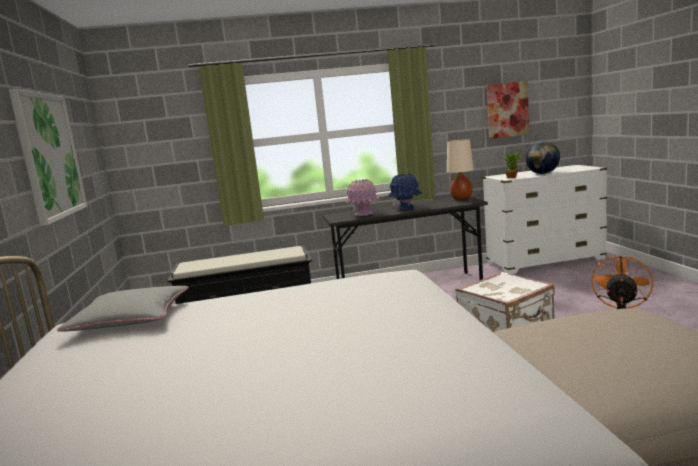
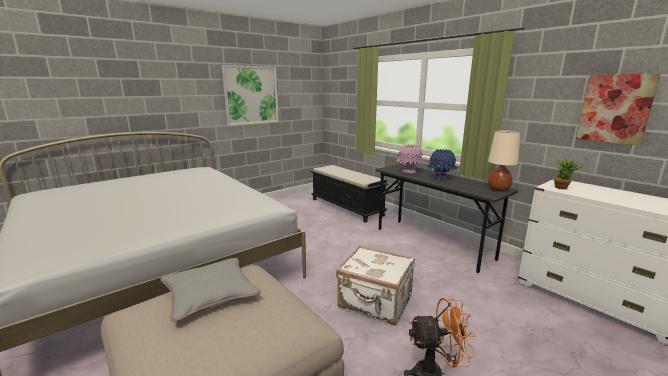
camera: 60 degrees right, 5 degrees up
grey pillow [57,286,188,332] -> grey pillow moved to [160,258,260,322]
globe [525,141,560,174] -> none

